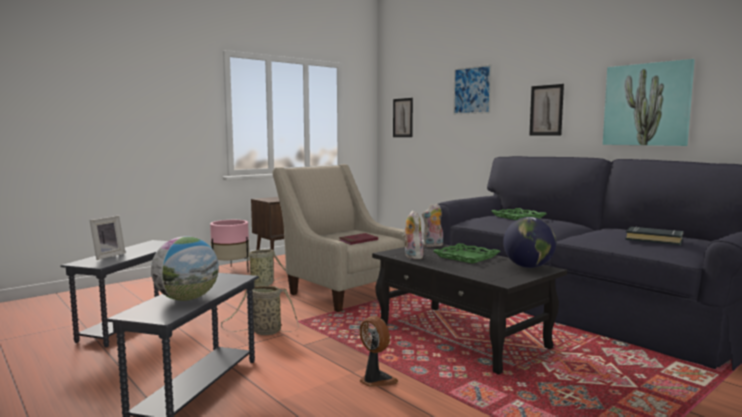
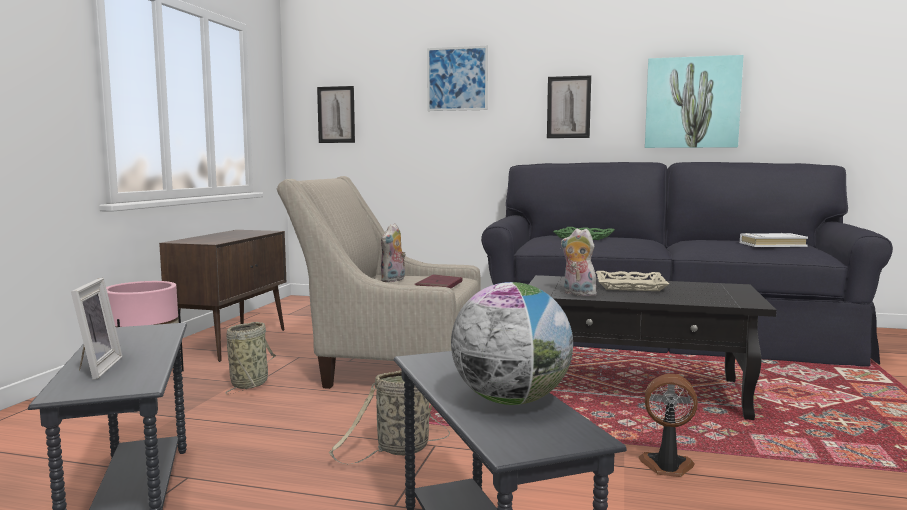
camera: 35 degrees left, 0 degrees up
plush toy [422,204,443,247] -> plush toy moved to [381,223,406,282]
green tray [433,243,500,264] -> beige tray [596,271,669,291]
globe [503,217,556,268] -> none
black book [625,227,683,245] -> white book [740,233,808,247]

